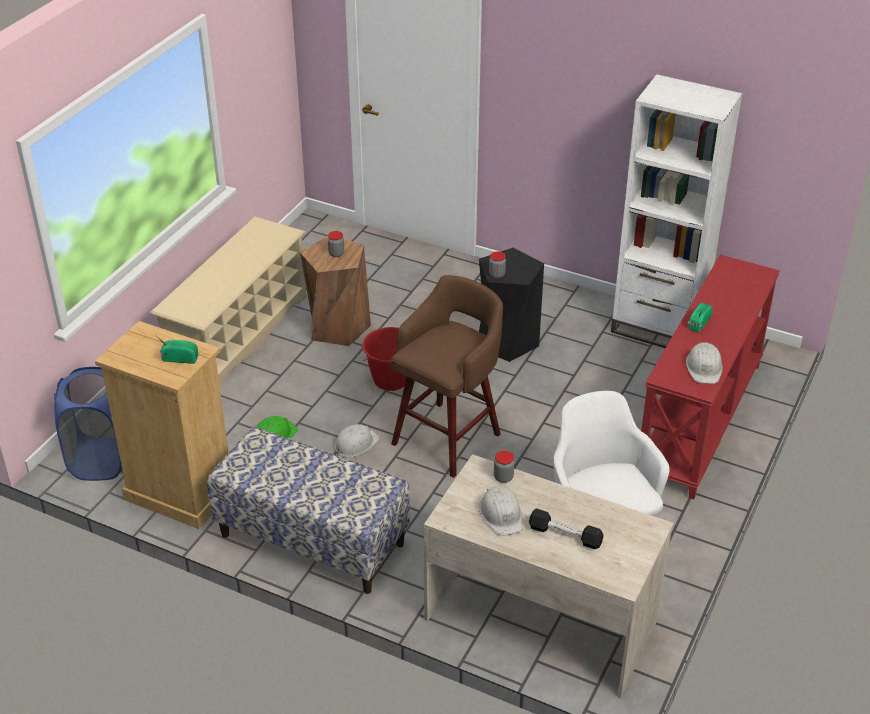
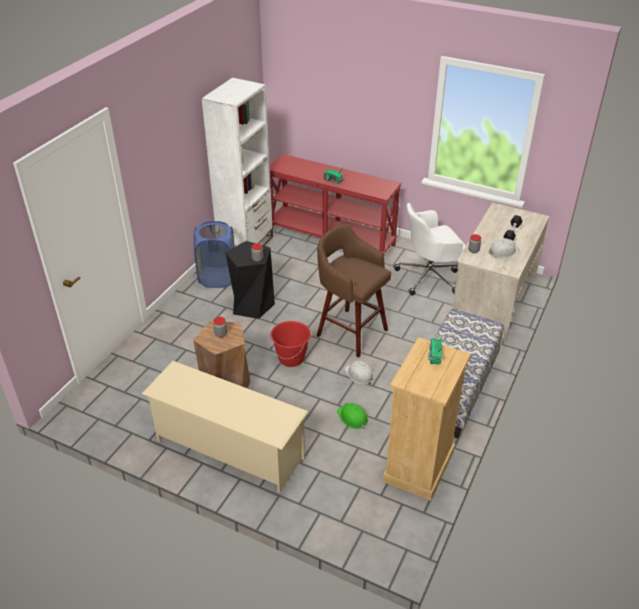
camera: 90 degrees left, 0 degrees up
blue laundry basket [54,367,123,481] -> blue laundry basket moved to [194,221,235,288]
white hard hat [686,342,723,384] -> none

